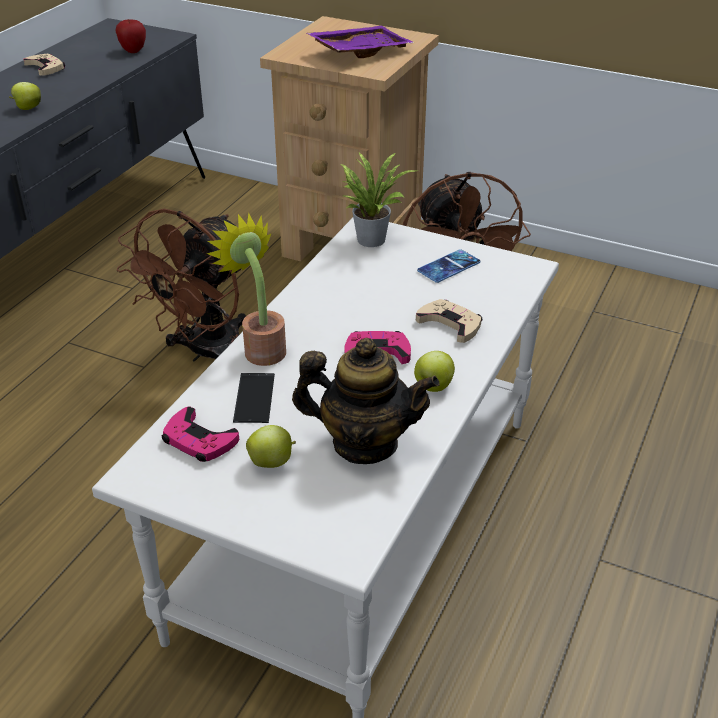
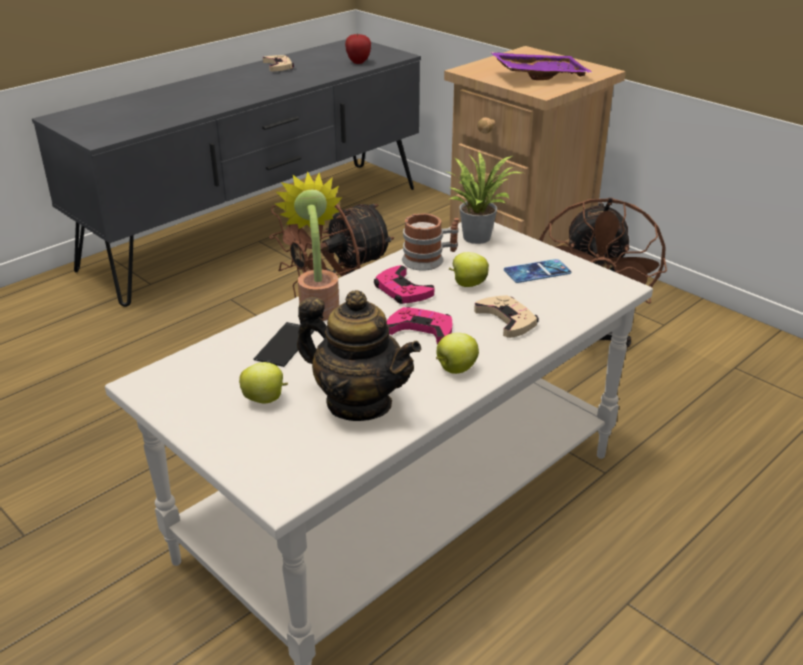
camera: 20 degrees right, 5 degrees down
apple [9,82,41,110] -> apple moved to [449,252,489,287]
pink game controller [162,407,239,462] -> pink game controller moved to [374,265,434,304]
none -> mug [402,213,459,271]

